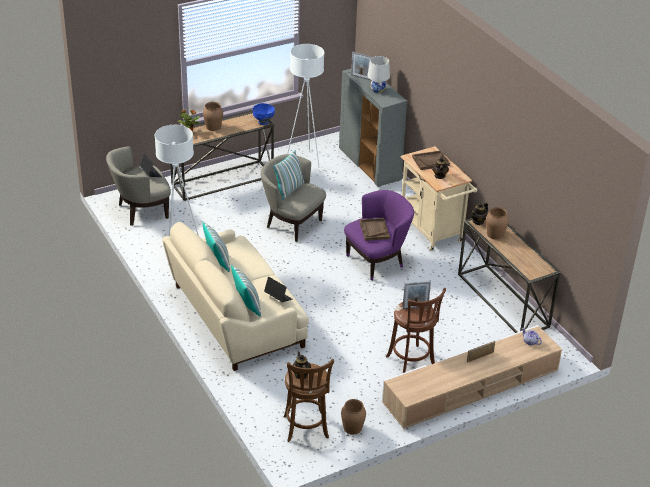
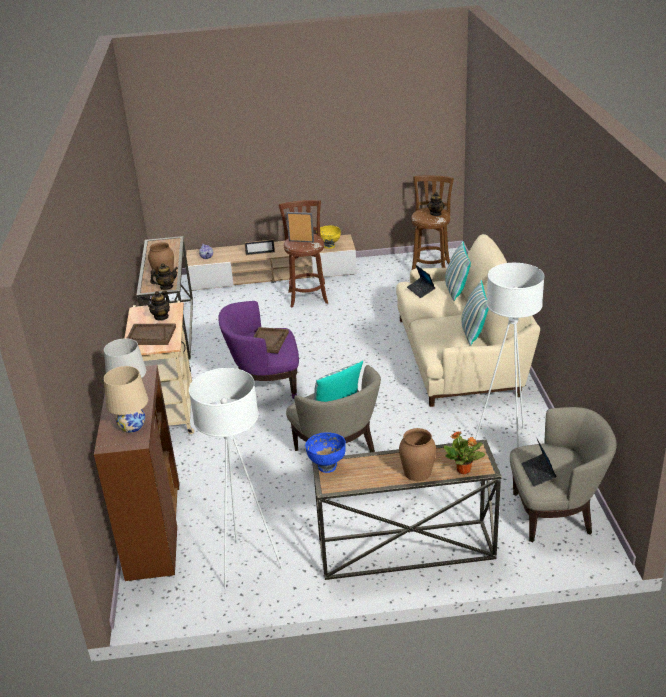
camera: 155 degrees left, 5 degrees down
grey cabinet [339,69,407,187] -> brown cabinet [94,365,179,581]
brown vase [341,399,366,435] -> none
picture frame [351,52,372,80] -> beige table lamp [104,366,148,433]
none -> yellow bowl [316,225,341,249]

